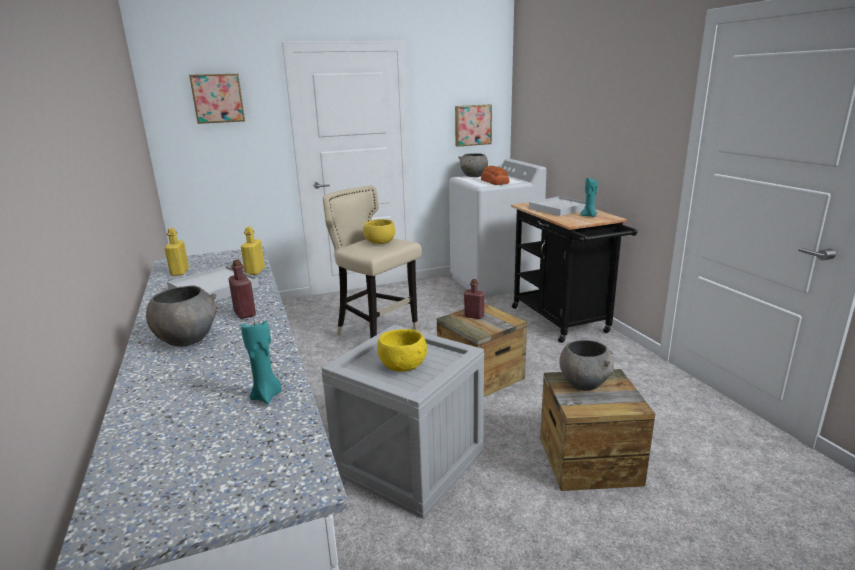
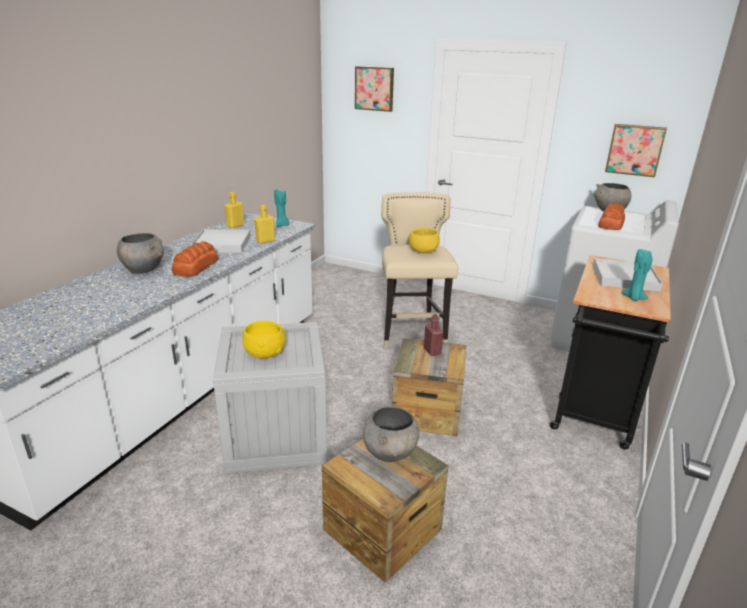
camera: 45 degrees right, 5 degrees up
red bottle [228,260,256,319] -> bread [172,241,219,277]
turquoise candle [241,320,282,404] -> turquoise candle moved to [274,189,290,227]

